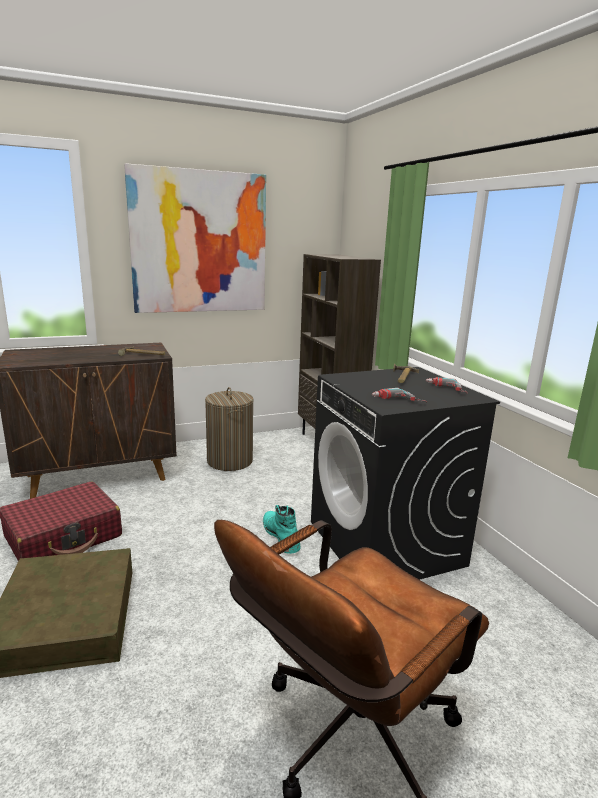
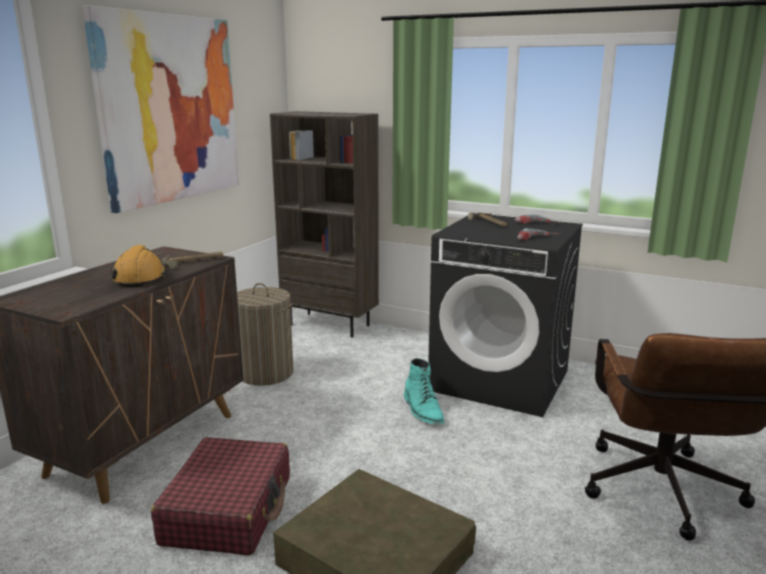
camera: 40 degrees left, 0 degrees up
turquoise boot [263,505,301,554] -> turquoise boot turned 135 degrees counterclockwise [404,358,445,424]
none -> orange hard hat [110,245,167,287]

